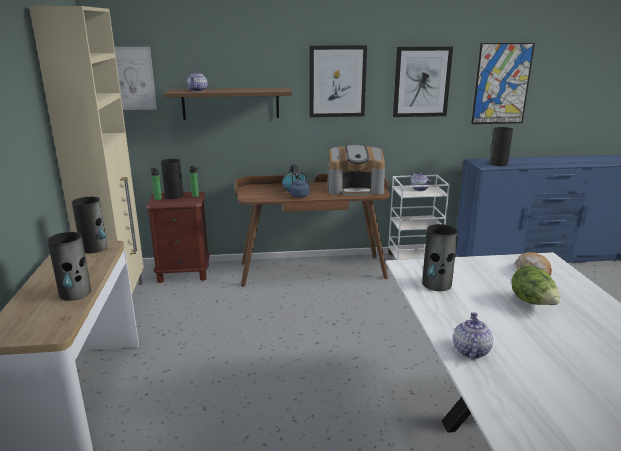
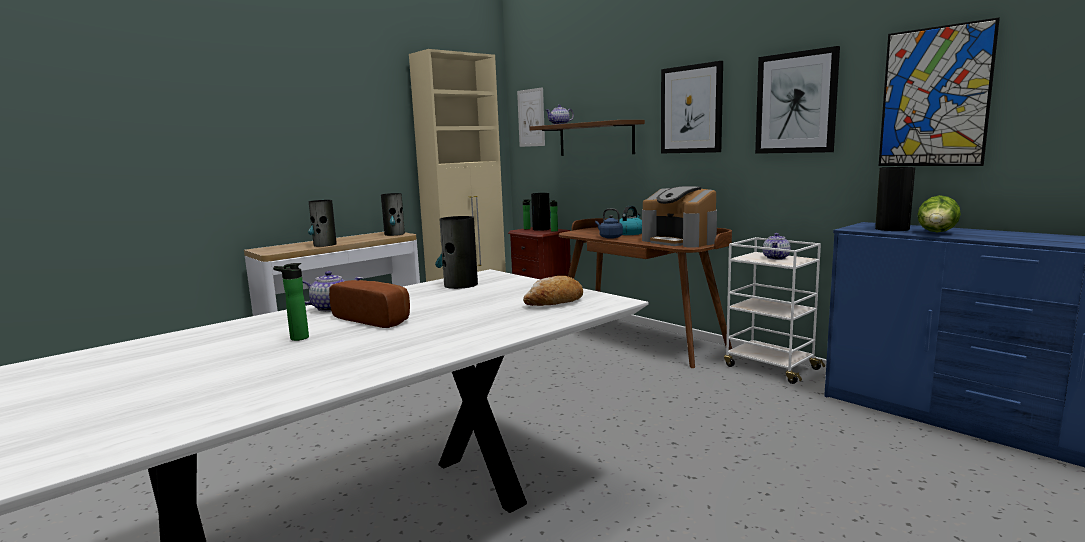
camera: 55 degrees right, 10 degrees down
lettuce [512,265,560,305] -> lettuce moved to [917,195,961,233]
none -> bottle [273,263,309,341]
none -> bread [329,280,410,328]

